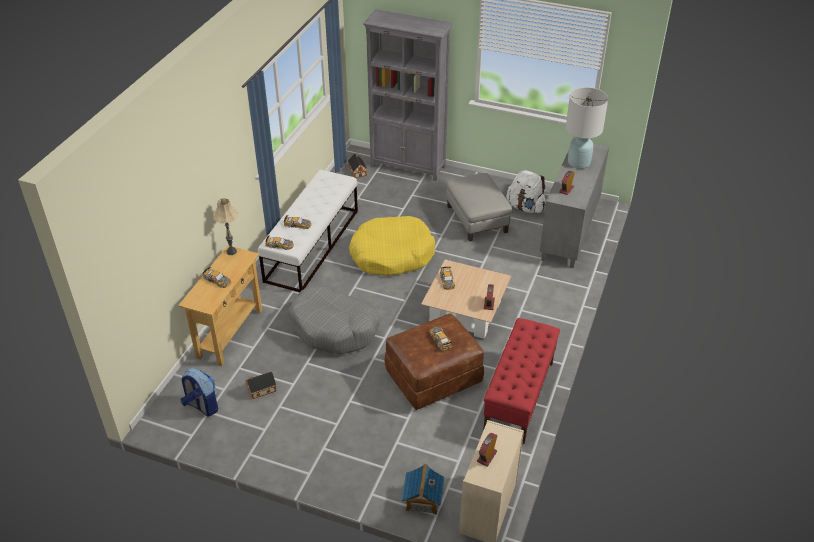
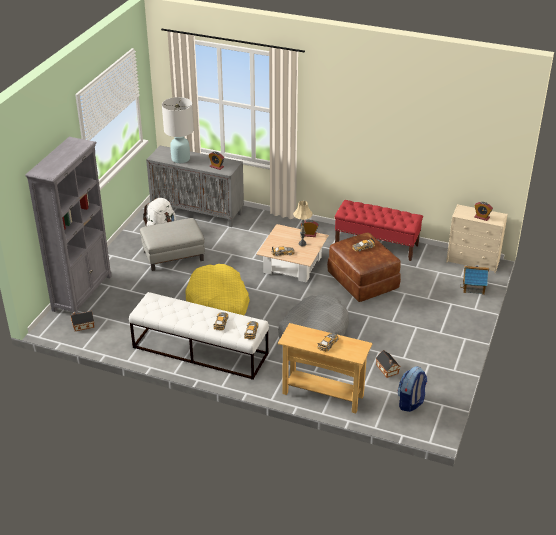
camera: 90 degrees left, 5 degrees down
beige table lamp [213,198,238,255] -> beige table lamp moved to [293,201,313,247]

